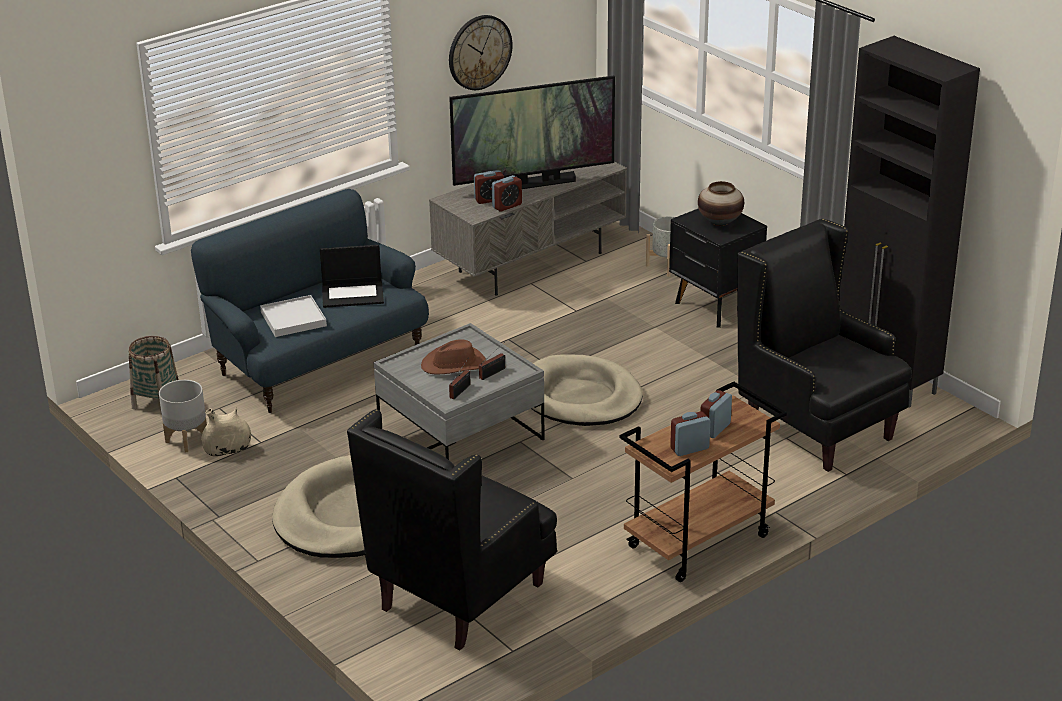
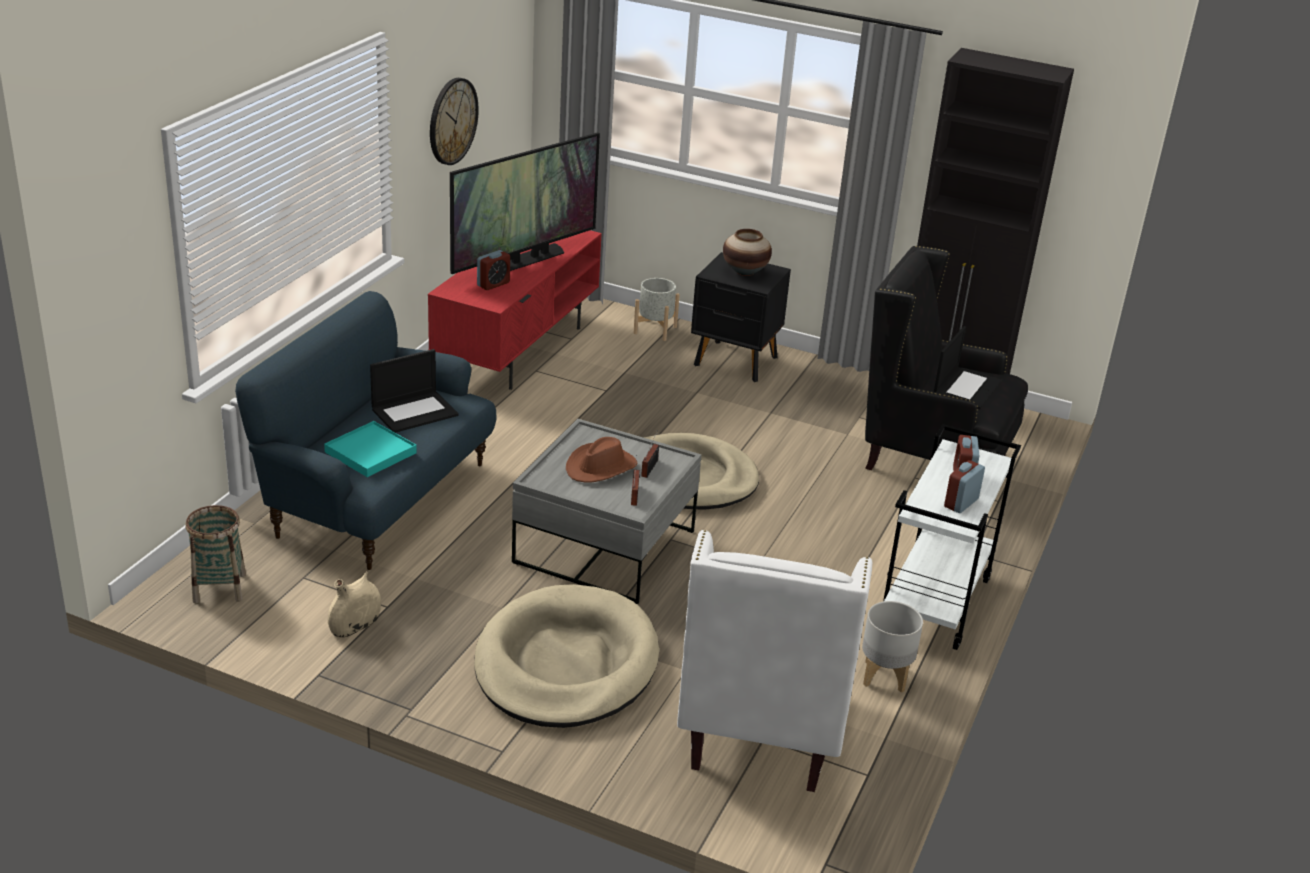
camera: 30 degrees left, 0 degrees up
grey planter [159,380,207,452] -> grey planter moved to [862,601,923,693]
white tray [260,295,327,337] -> turquoise tray [324,421,417,477]
black armchair [347,409,557,651] -> white armchair [677,530,873,792]
grey tv stand [429,162,627,295] -> red tv stand [428,230,602,390]
alarm clock [492,175,522,212] -> none
brown cart [619,382,787,582] -> white cart [883,424,1021,650]
none -> laptop [934,326,1002,409]

